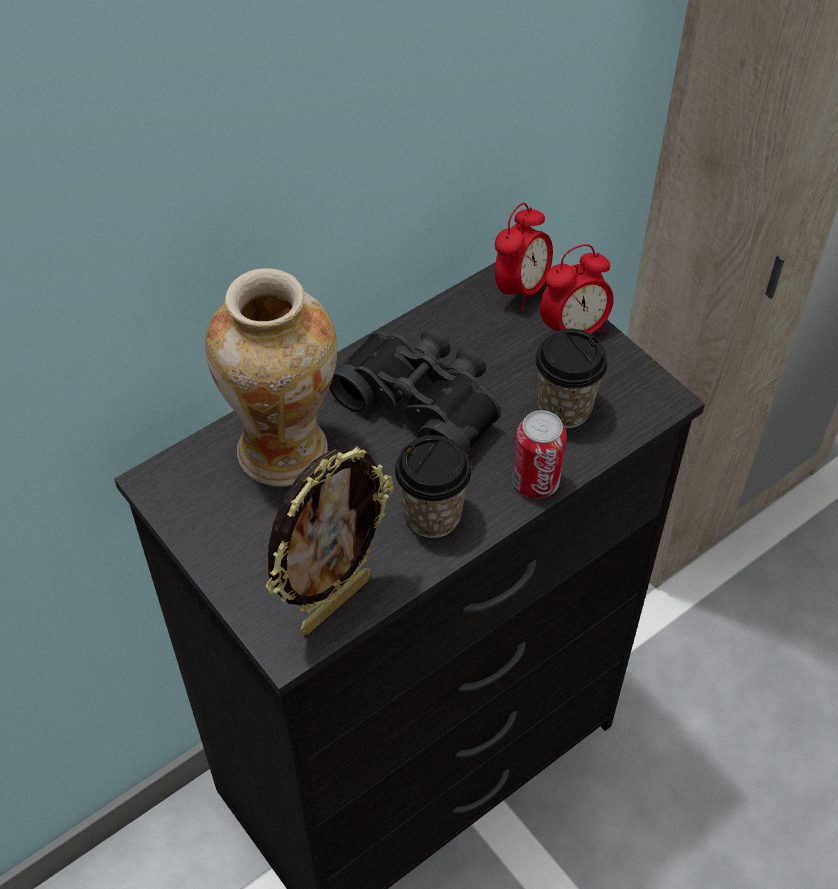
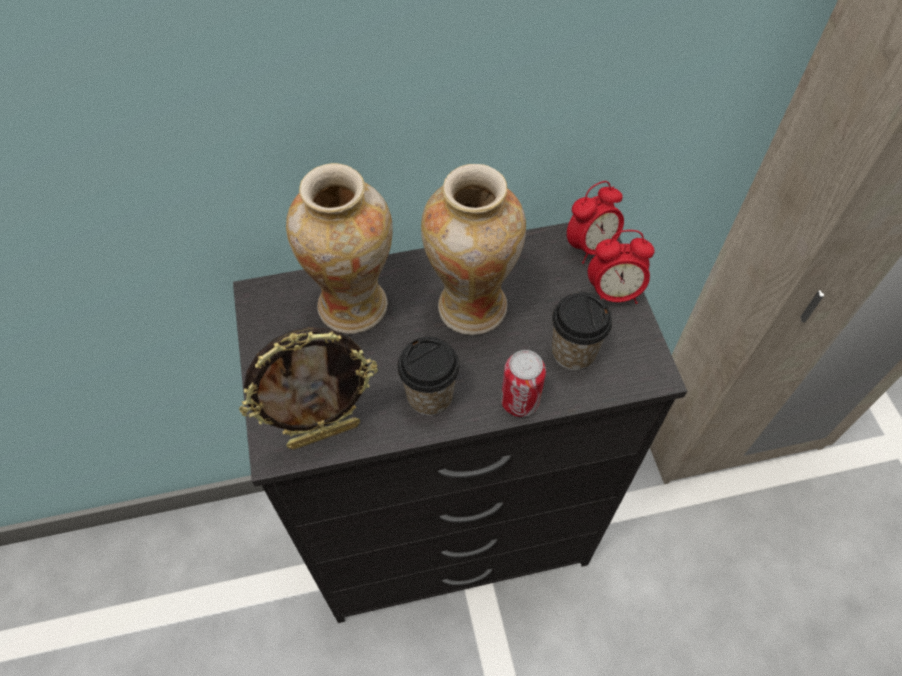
camera: 25 degrees right, 5 degrees up
black binoculars [329,328,501,454] -> vase [421,164,526,335]

